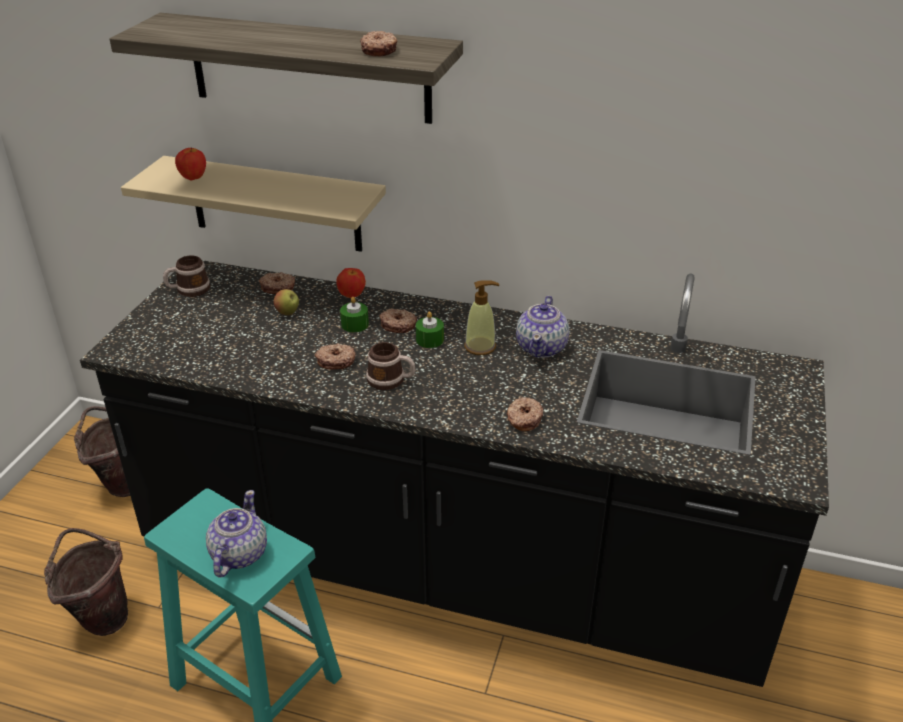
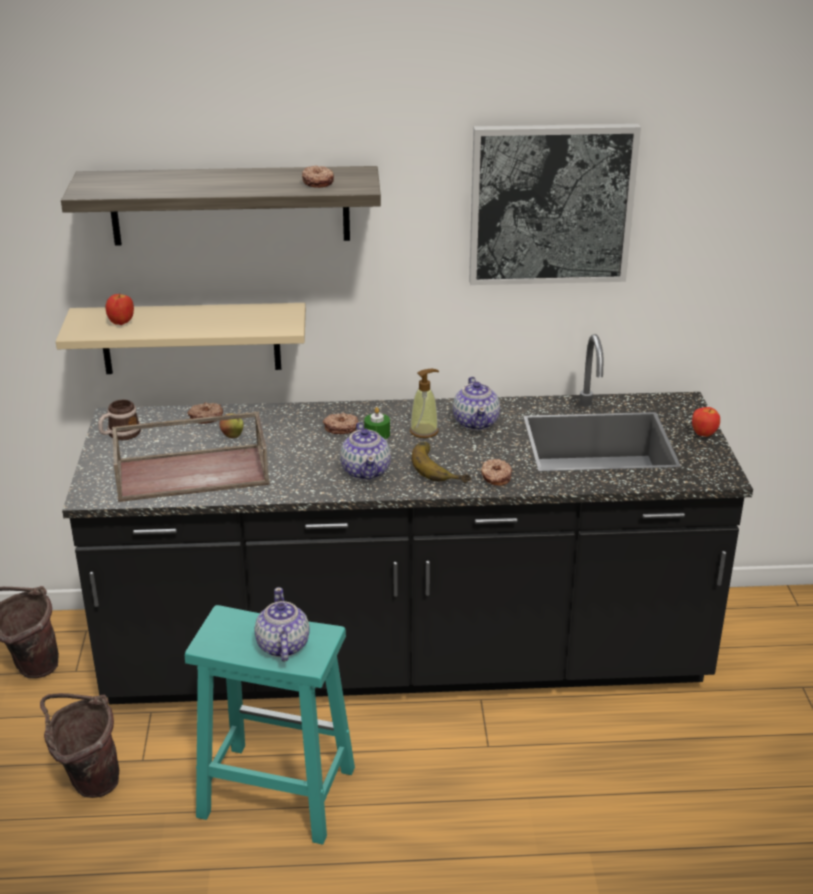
camera: 20 degrees left, 5 degrees down
donut [315,343,355,370] -> none
apple [337,268,366,298] -> apple moved to [692,407,720,437]
green candle [340,297,369,332] -> none
mug [366,342,415,390] -> teapot [340,422,390,480]
none -> brown tray [112,412,270,502]
none -> banana [412,442,471,483]
none -> picture [469,124,641,285]

